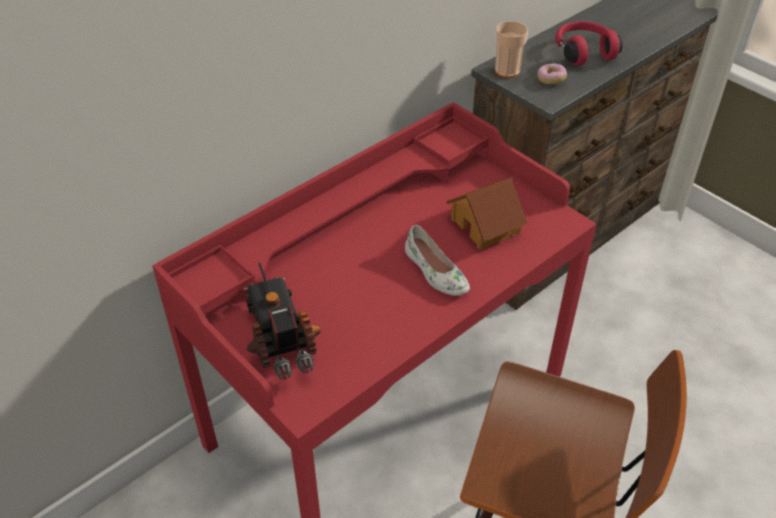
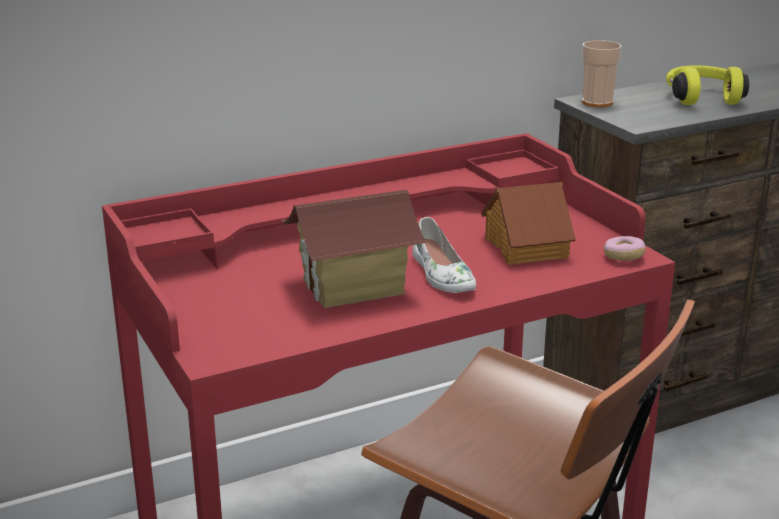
camera: 15 degrees right, 20 degrees down
toy truck [244,263,321,380] -> none
donut [537,63,567,84] -> donut moved to [604,236,646,261]
red headphones [556,21,623,66] -> yellow headphones [666,65,749,105]
none -> toy house [282,190,428,308]

